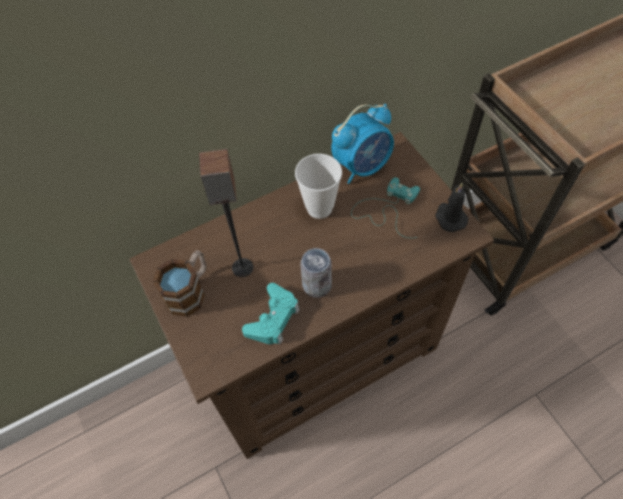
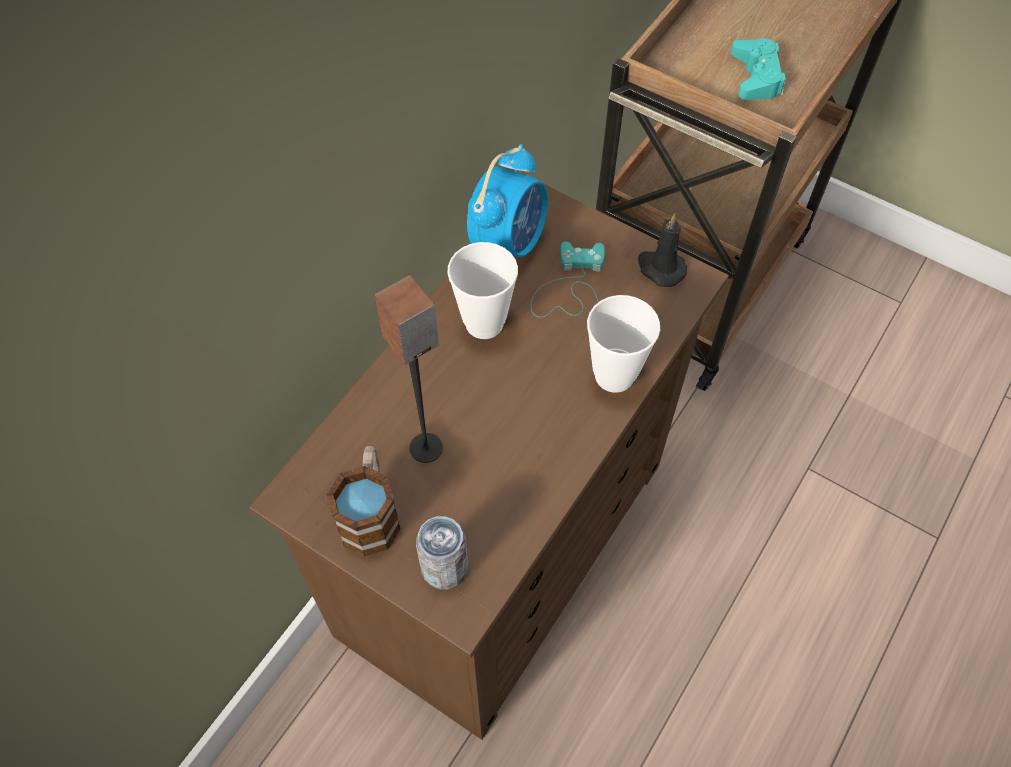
camera: 30 degrees left, 0 degrees up
turquoise game controller [242,283,300,344] -> turquoise game controller moved to [731,38,786,100]
can [300,248,332,298] -> can moved to [416,516,468,590]
none -> cup [587,295,660,393]

